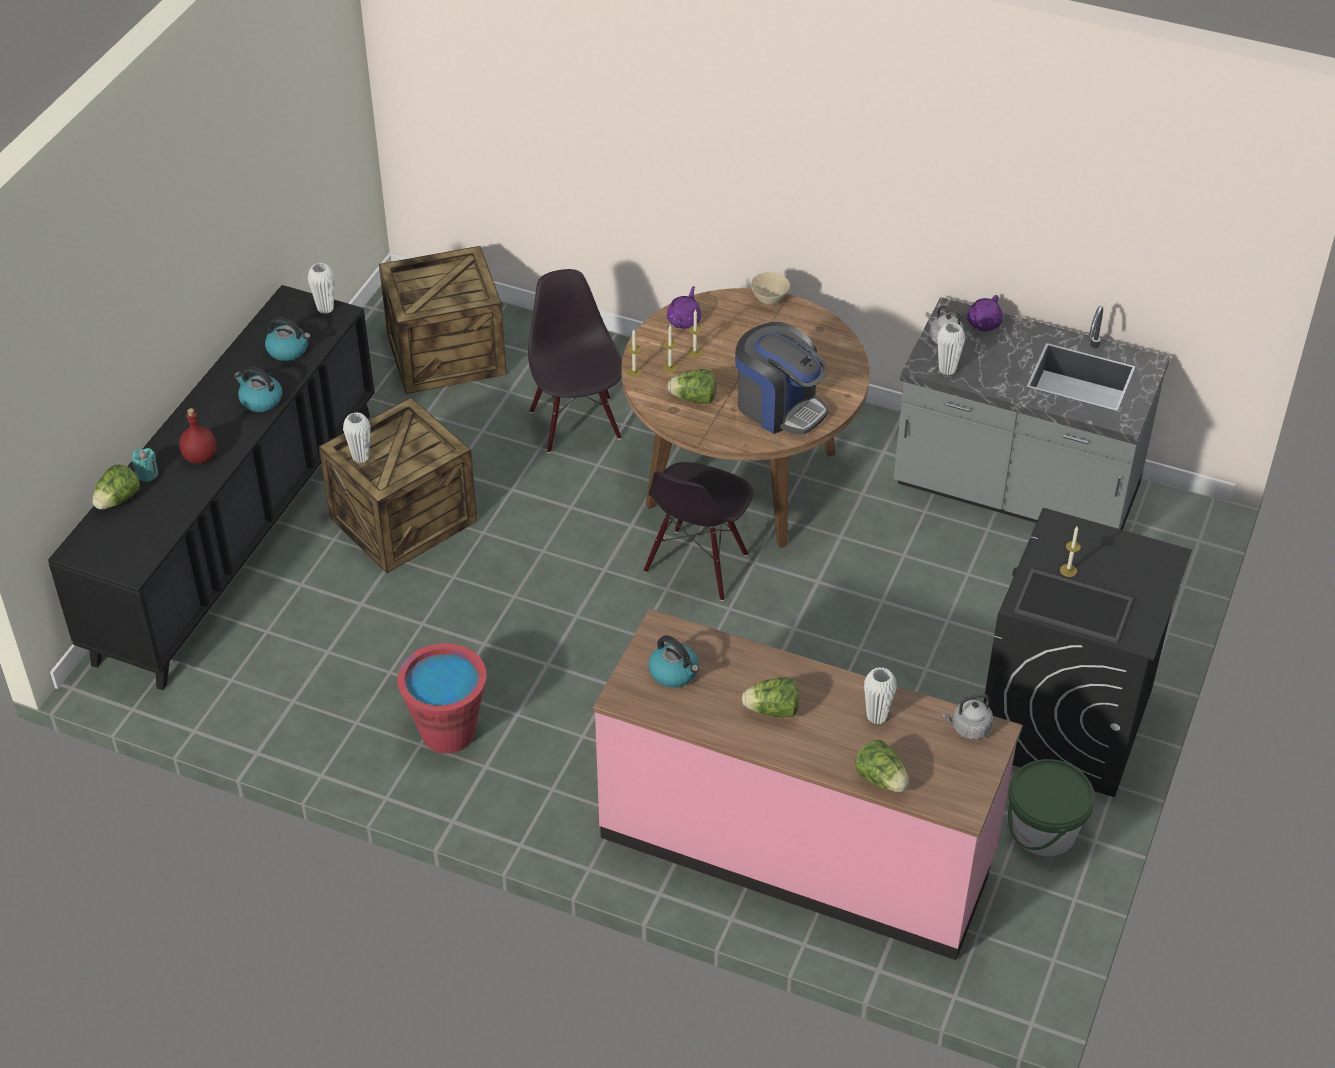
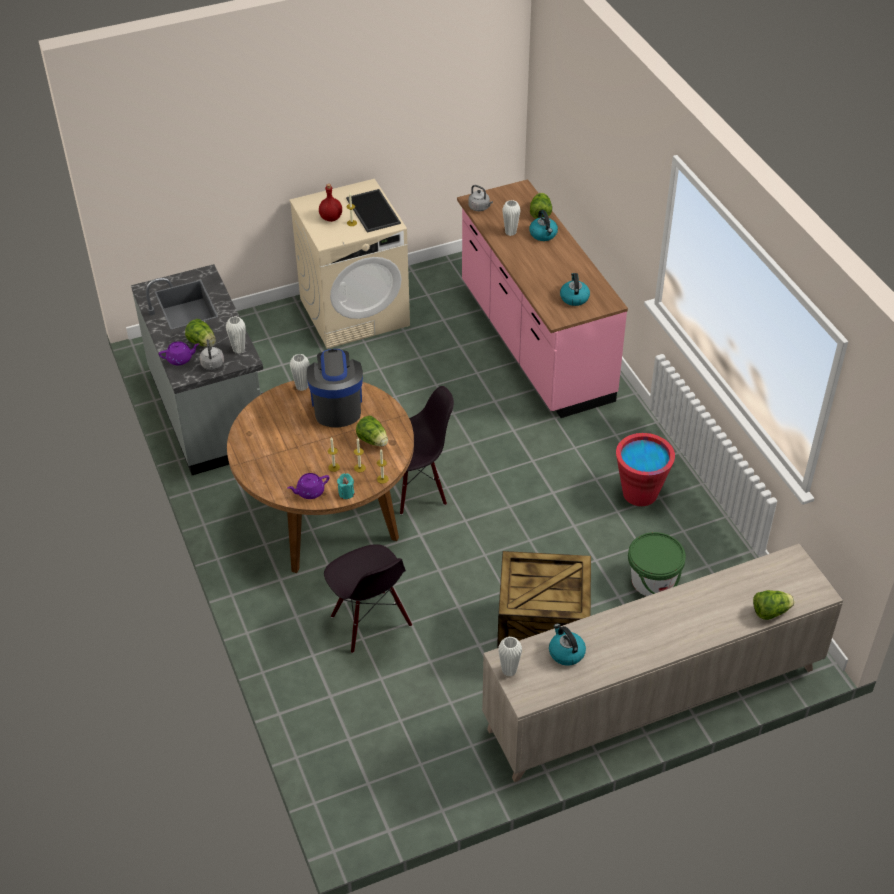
camera: 135 degrees left, 0 degrees up
black cabinet [48,285,375,690] -> beige cabinet [482,543,843,782]
turquoise candle [132,448,158,482] -> turquoise candle moved to [337,473,355,499]
red bottle [179,408,217,464] -> red bottle moved to [319,184,342,222]
kettle [234,367,282,412] -> kettle moved to [529,210,558,241]
white vase [343,412,371,464] -> white vase moved to [290,354,310,391]
crate [379,246,507,394] -> none
black chair [528,269,622,453] -> black chair turned 60 degrees counterclockwise [324,544,412,653]
lettuce [742,677,799,717] -> lettuce moved to [185,319,216,347]
beige bowl [751,272,790,305] -> none
black washing machine [983,508,1192,797] -> beige washing machine [289,179,410,349]
green bucket [1008,759,1095,856] -> green bucket moved to [628,532,686,596]

